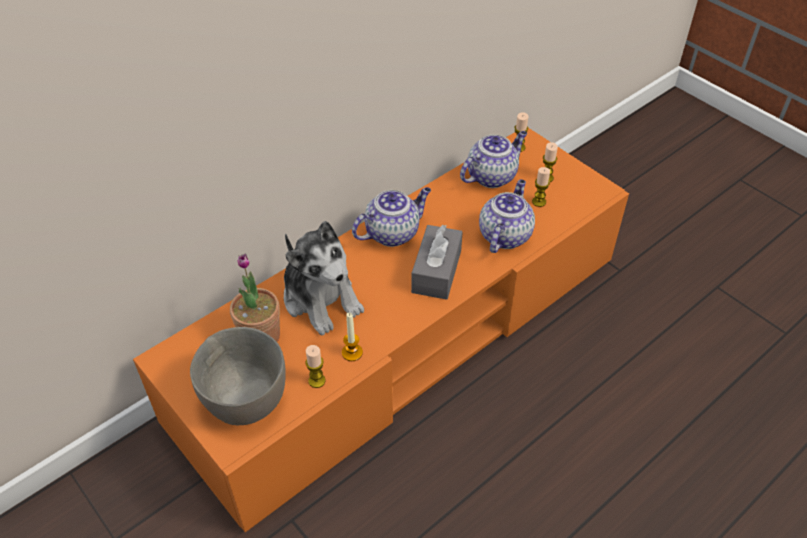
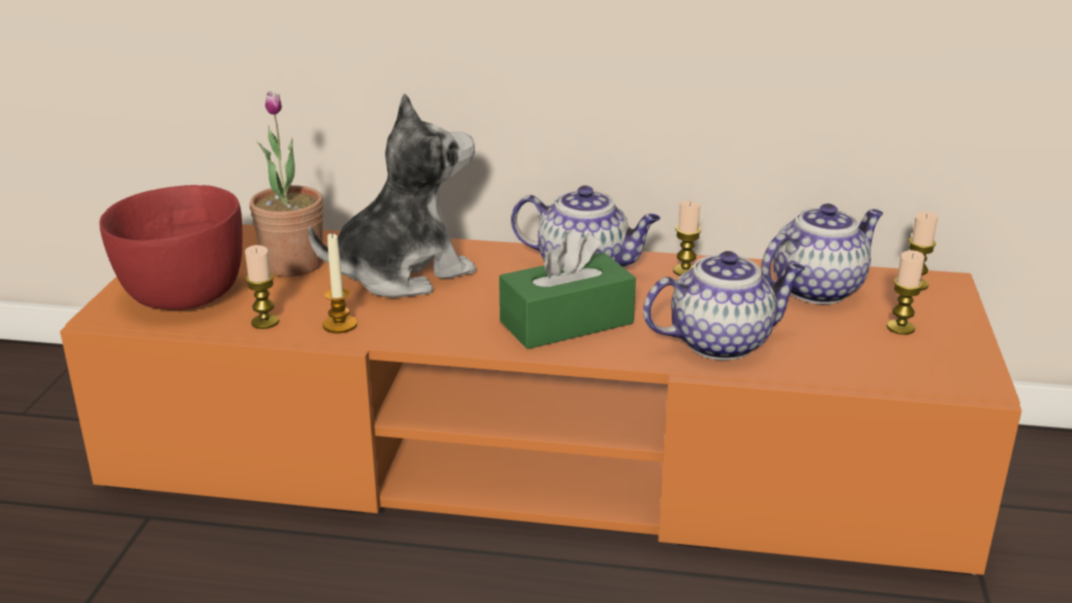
camera: 50 degrees right, 20 degrees down
grey bowl [190,327,286,425] -> red bowl [99,185,243,310]
plush toy [284,221,364,335] -> plush toy turned 135 degrees counterclockwise [308,93,476,298]
grey tissue box [411,225,463,300] -> green tissue box [499,230,636,349]
teapot [460,131,527,188] -> teapot turned 45 degrees counterclockwise [761,203,883,304]
candle [532,167,550,207] -> candle moved to [673,201,701,276]

